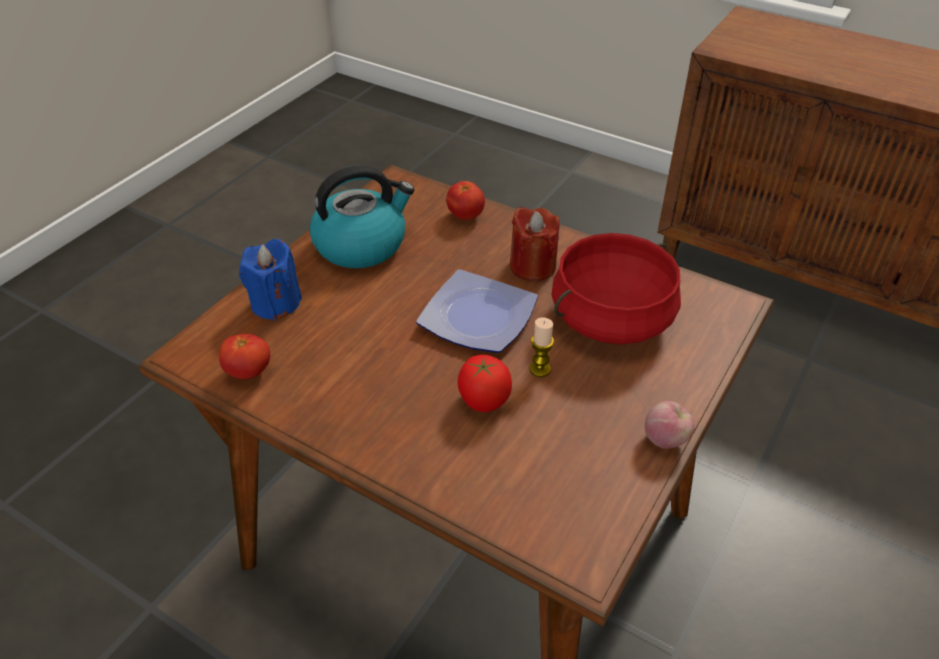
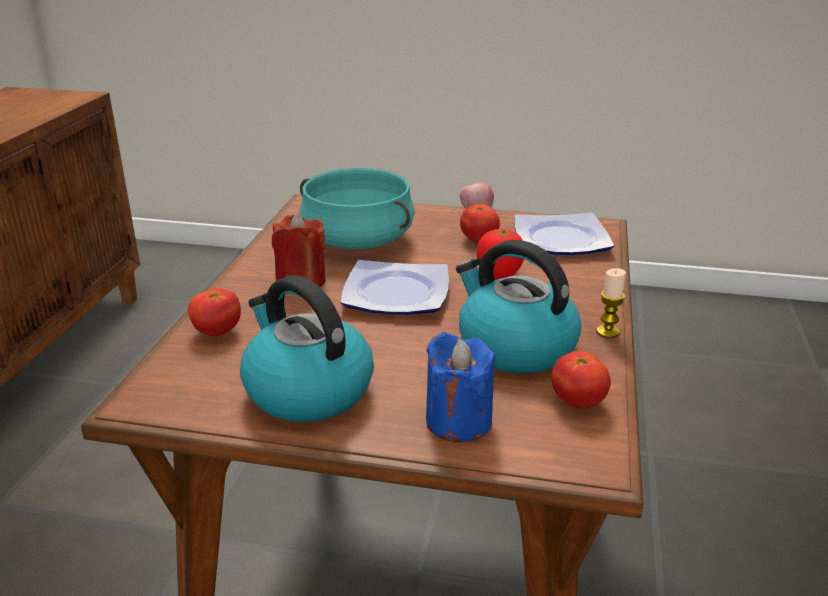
camera: 110 degrees left, 15 degrees down
candle [529,317,554,377] -> candle moved to [597,268,626,338]
red cooking pot [551,233,681,345] -> turquoise cooking pot [299,168,415,249]
none -> kettle [456,240,582,373]
none -> tomato [460,204,500,243]
none -> plate [514,213,614,255]

